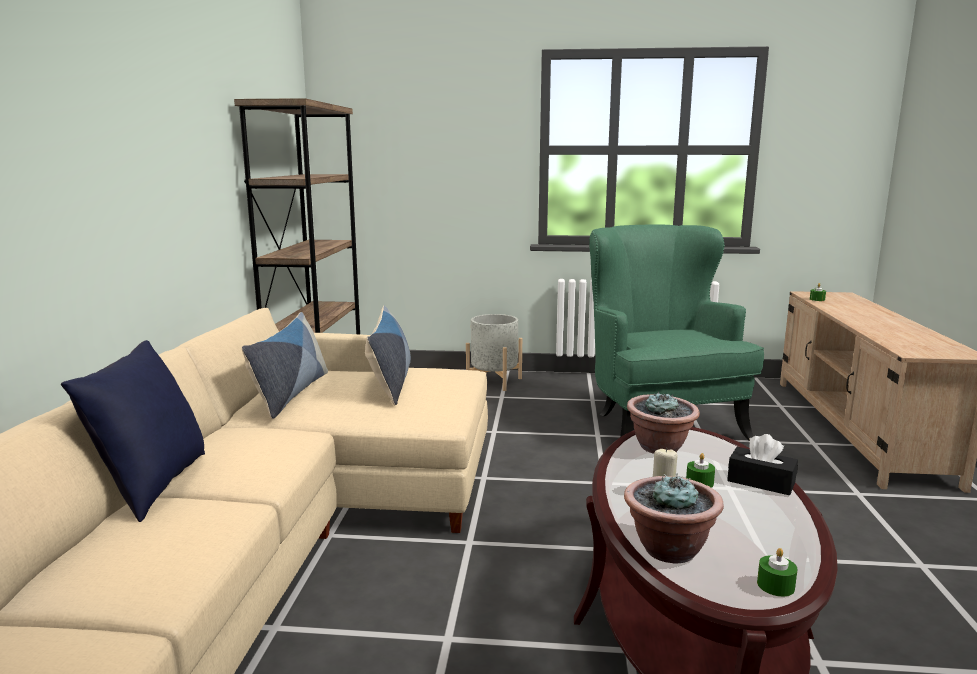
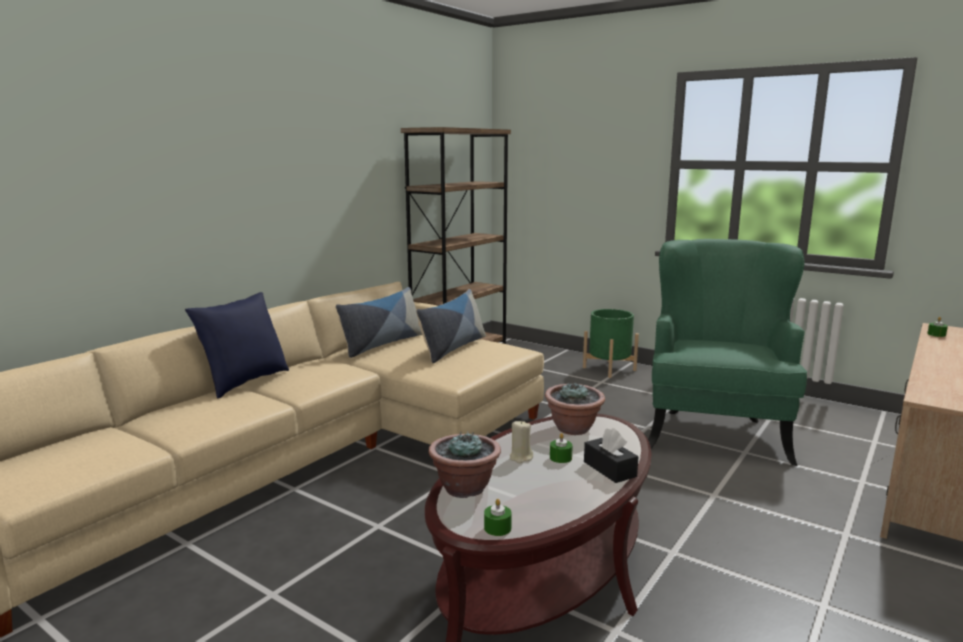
camera: 30 degrees right, 0 degrees up
grey planter [466,314,522,391] -> green planter [583,309,639,378]

